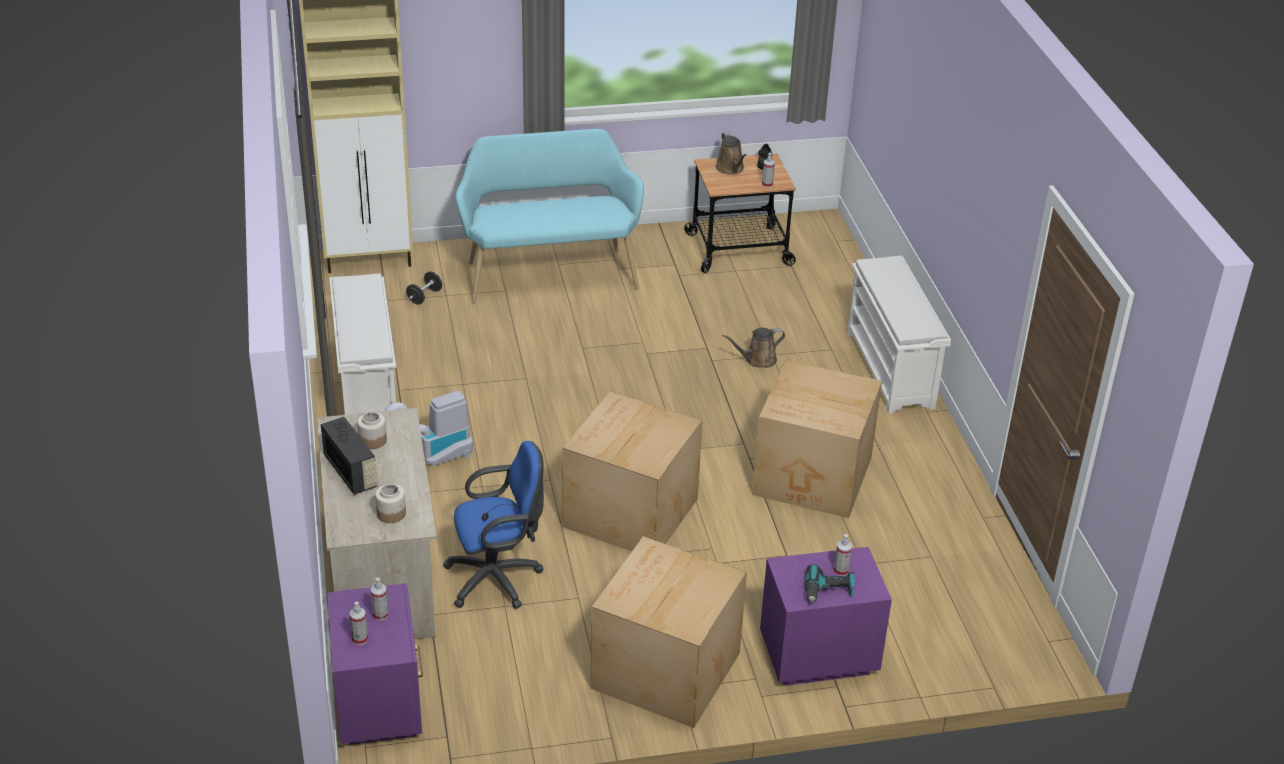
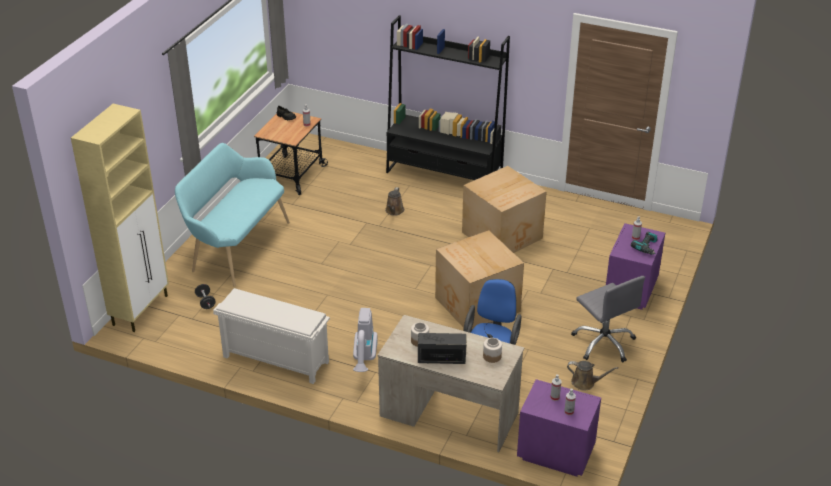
camera: 55 degrees left, 0 degrees up
cardboard box [590,536,747,728] -> grey office chair [571,276,645,363]
brown watering can [716,132,747,175] -> brown watering can moved to [567,361,619,391]
white shoe rack [847,256,951,414] -> black bookcase [386,15,510,180]

